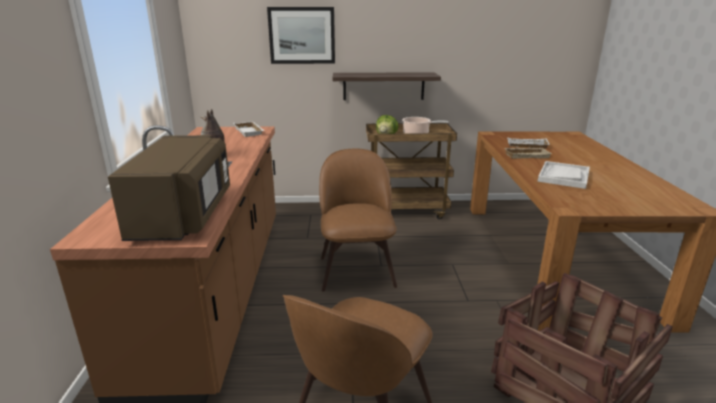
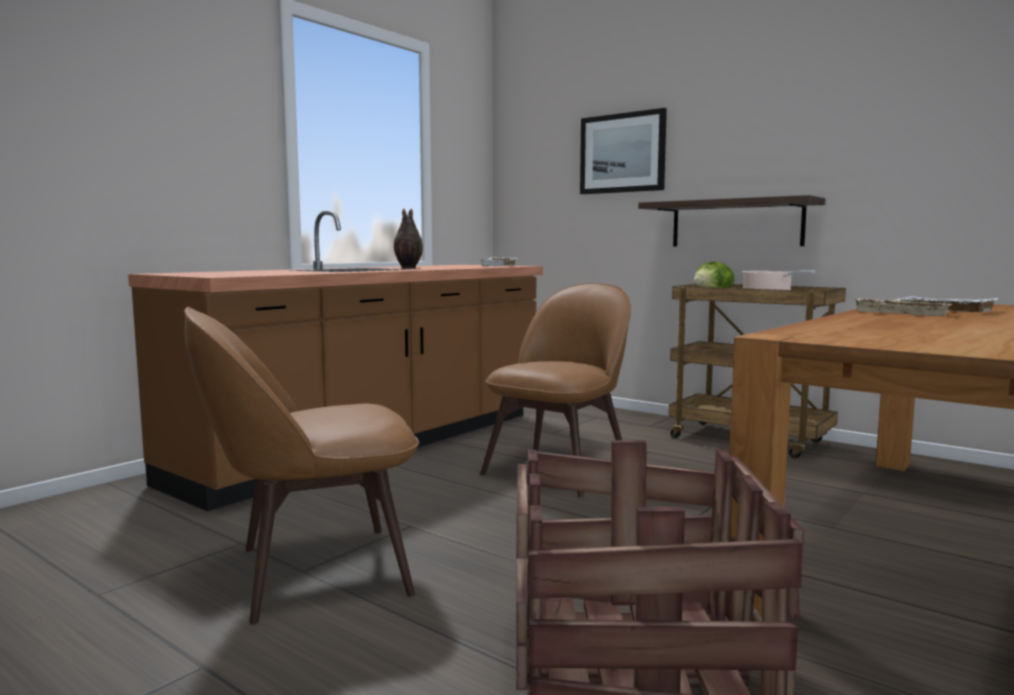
camera: 40 degrees right, 15 degrees down
brown microwave [108,135,230,241] -> none
white tray [538,161,590,189] -> none

